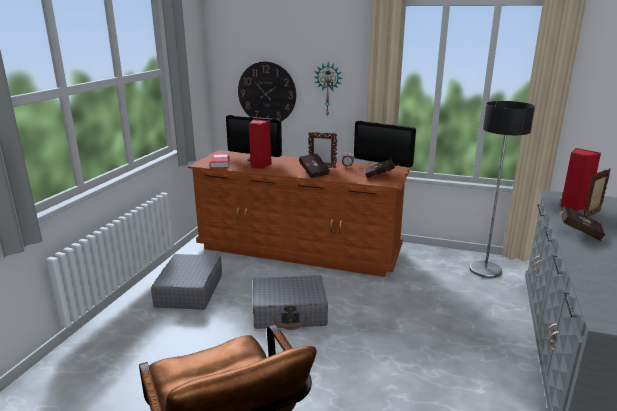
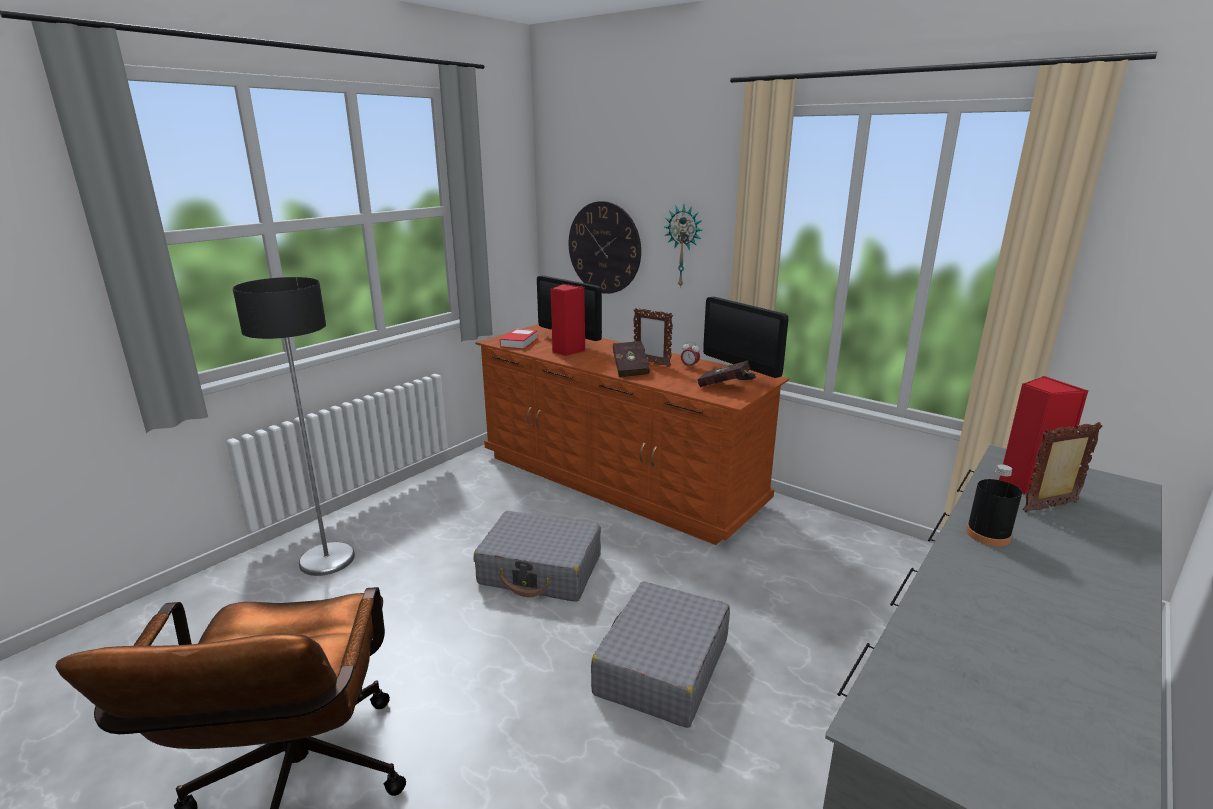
camera: 20 degrees right, 0 degrees up
grey suitcase [151,254,222,310] -> grey suitcase moved to [591,581,730,728]
floor lamp [469,101,535,278] -> floor lamp moved to [233,277,355,576]
red book [556,206,605,241] -> black bottle [966,464,1022,546]

